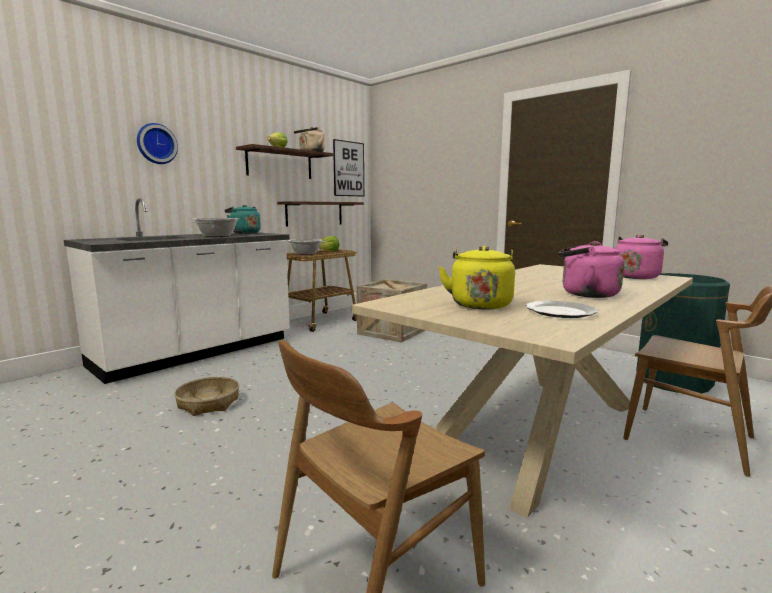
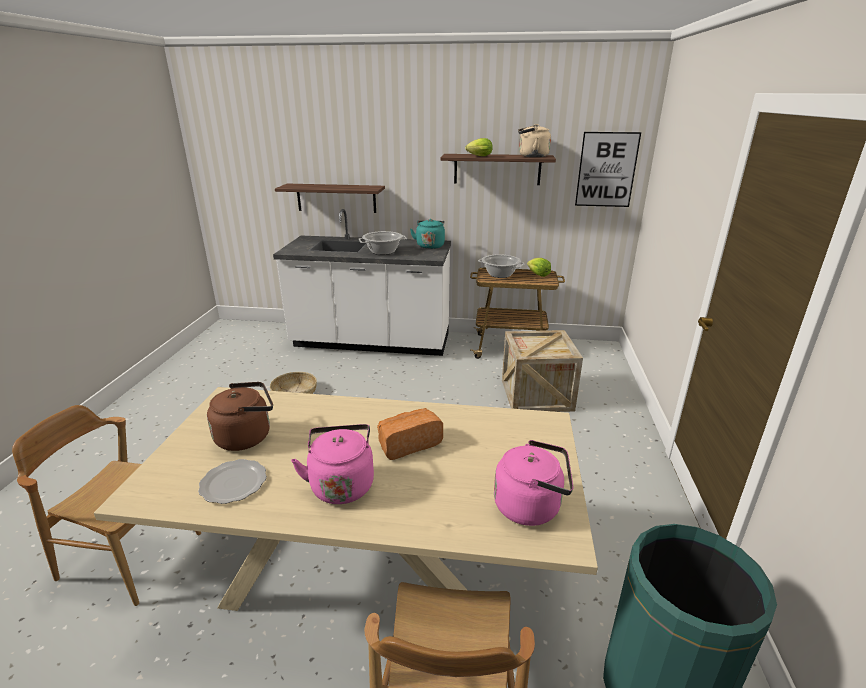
camera: 55 degrees right, 15 degrees up
wall clock [137,123,178,164] -> none
shelf [277,201,364,227] -> shelf moved to [275,184,385,213]
yellow kettle [439,246,515,309] -> brown kettle [207,382,273,451]
none -> bread [377,408,443,460]

